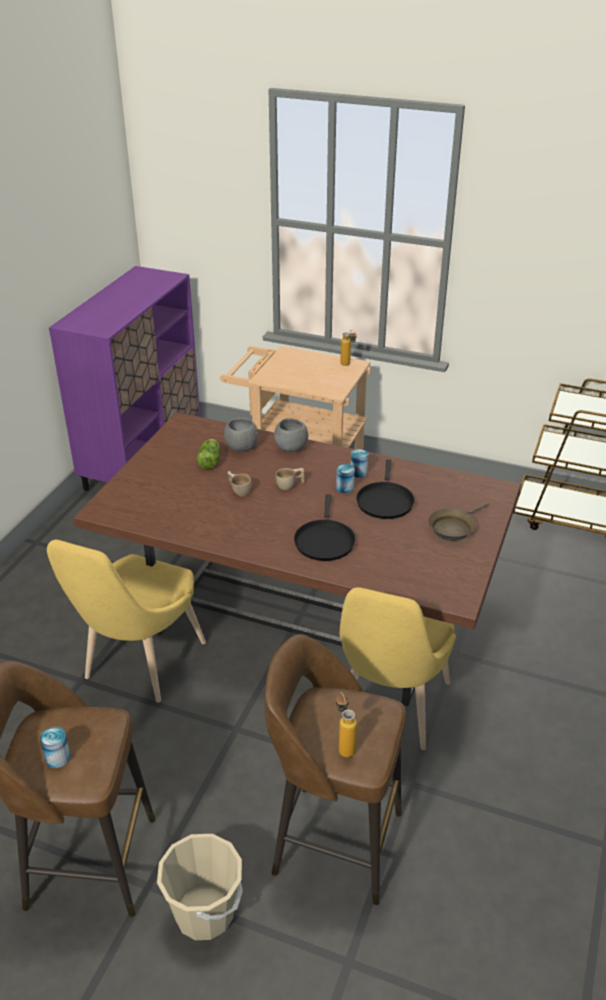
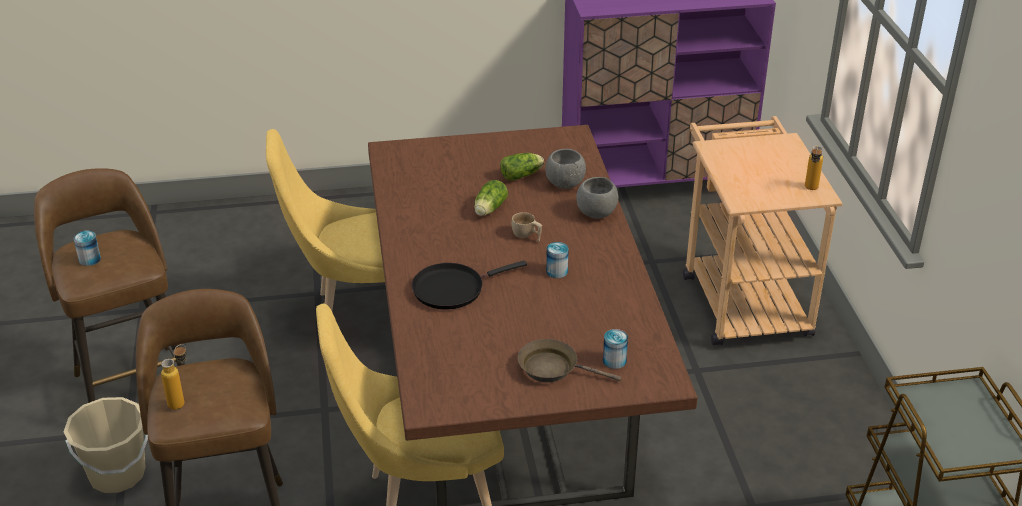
camera: 60 degrees right, 0 degrees up
beige cup [228,471,252,497] -> lettuce [474,180,508,216]
can [351,449,369,478] -> can moved to [603,329,628,369]
black frying pan [356,459,415,519] -> none

